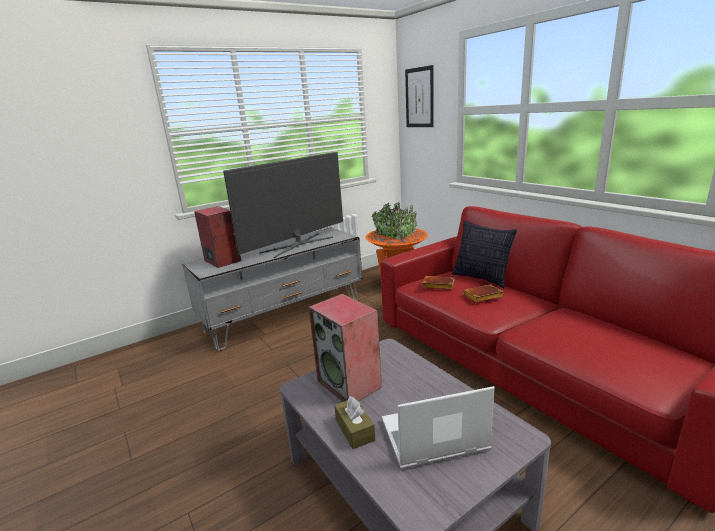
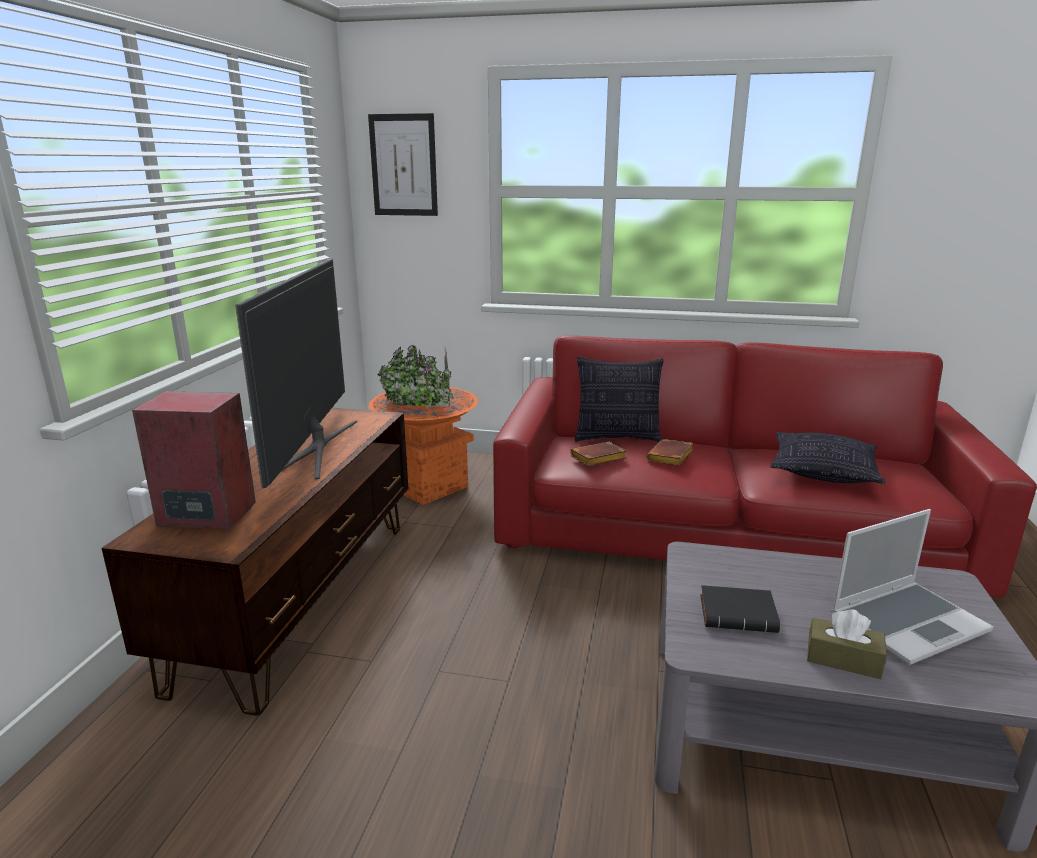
camera: 45 degrees left, 0 degrees up
grey tv stand [182,227,362,351] -> brown tv stand [102,408,408,716]
speaker [309,294,382,402] -> black book [700,585,780,633]
laptop [382,386,494,469] -> laptop turned 150 degrees counterclockwise [831,509,994,665]
none -> pillow [770,432,885,484]

